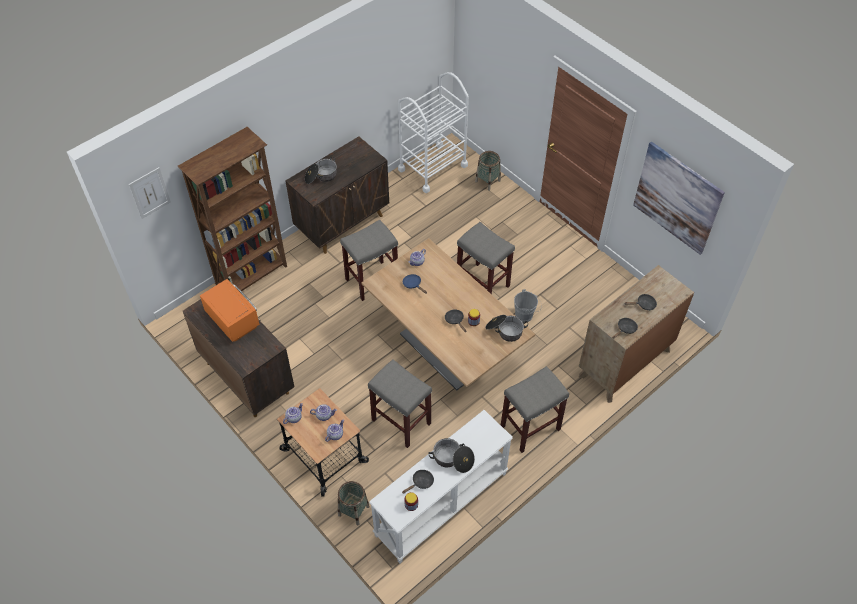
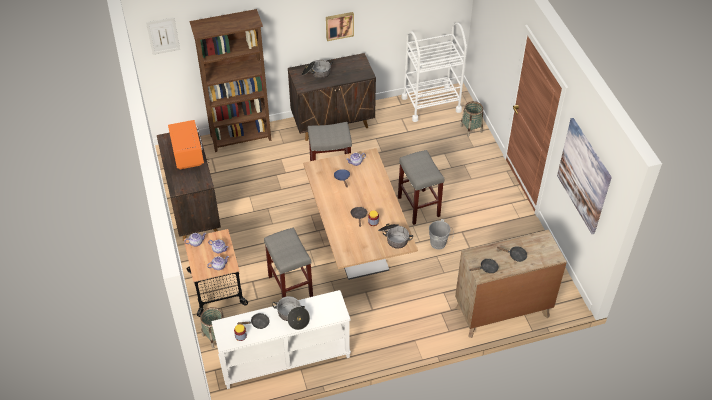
camera: 25 degrees right, 5 degrees down
grey stool [501,366,569,453] -> none
none -> picture [326,12,354,41]

